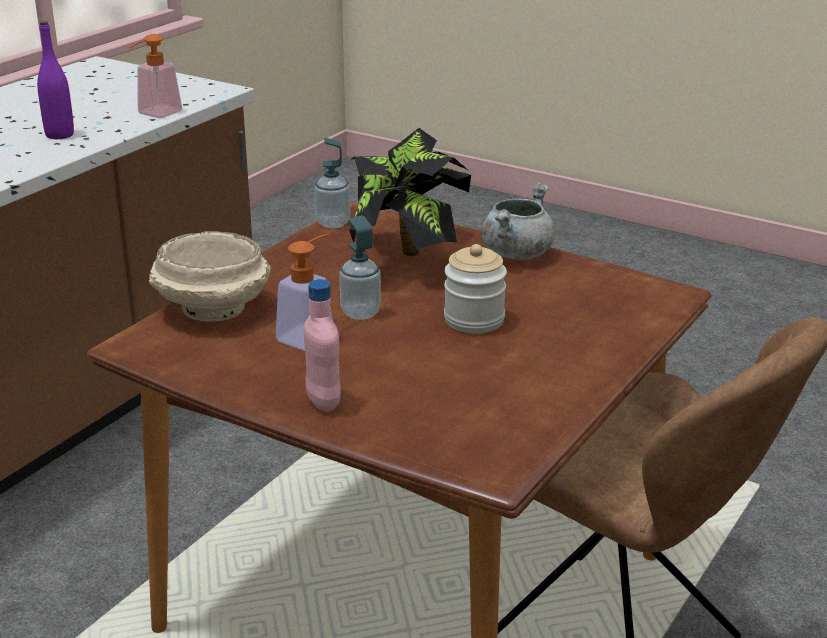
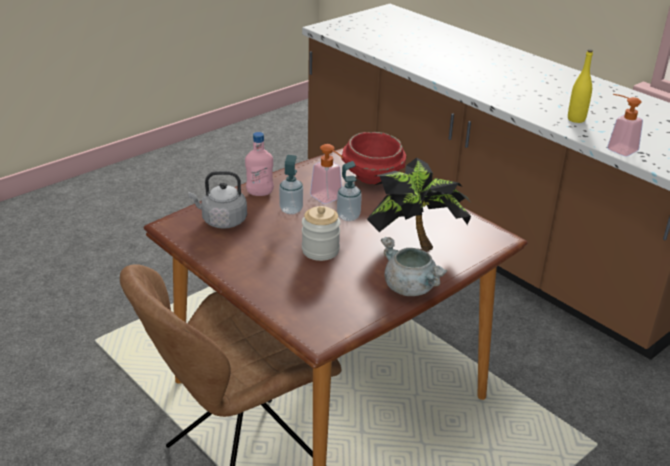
camera: 105 degrees right, 5 degrees up
purple bottle [37,21,74,139] -> yellow bottle [568,50,593,123]
beige bowl [149,231,271,322] -> red bowl [341,132,406,184]
soap dispenser [314,138,350,228] -> soap dispenser moved to [279,155,303,214]
none -> grey kettle [188,171,247,229]

